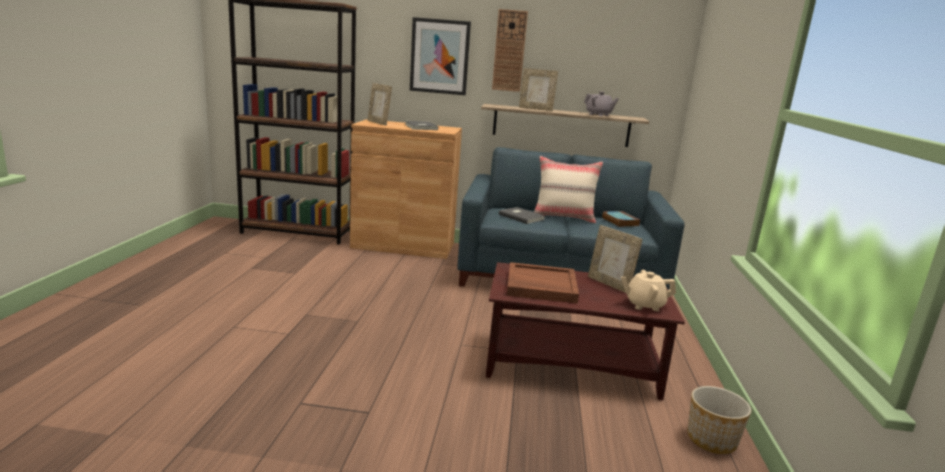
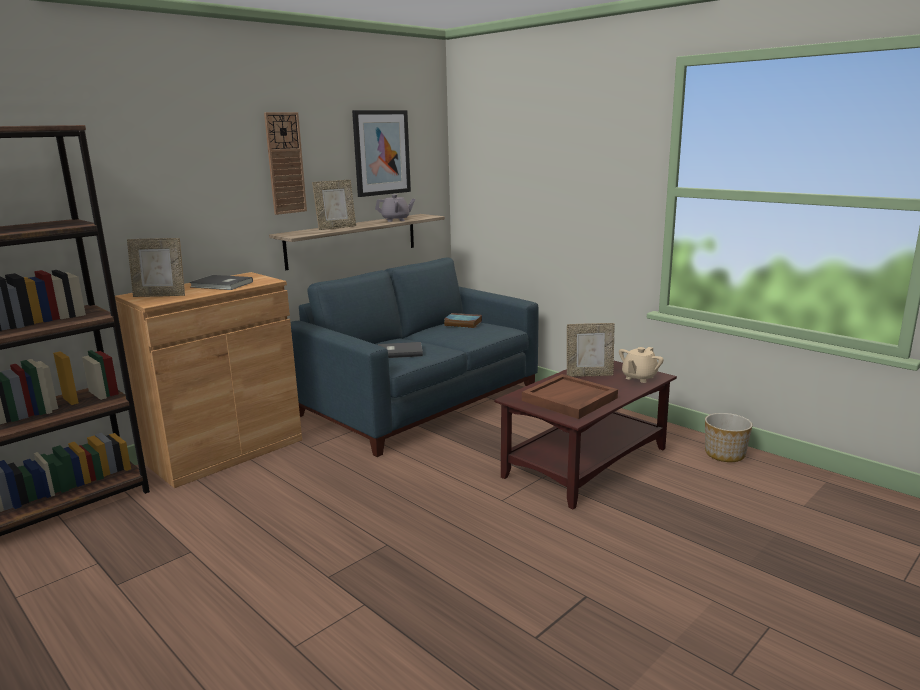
camera: 50 degrees left, 0 degrees up
picture [410,17,471,95] -> picture moved to [352,110,411,197]
beige pillow [534,156,603,223] -> none

